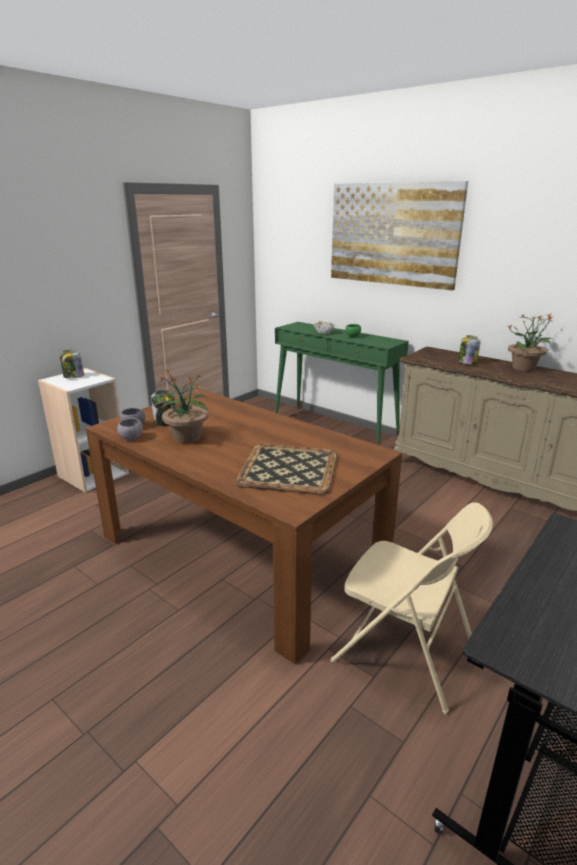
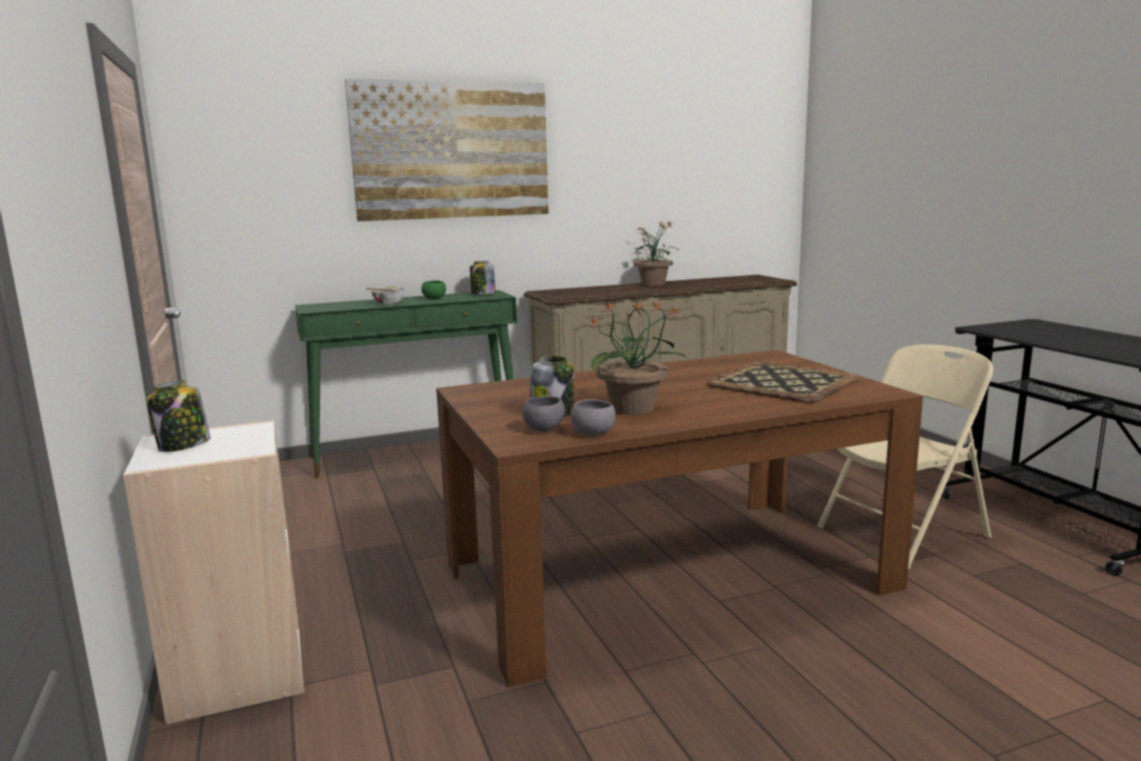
camera: 60 degrees left, 10 degrees down
jar [458,335,481,365] -> jar moved to [470,261,496,295]

